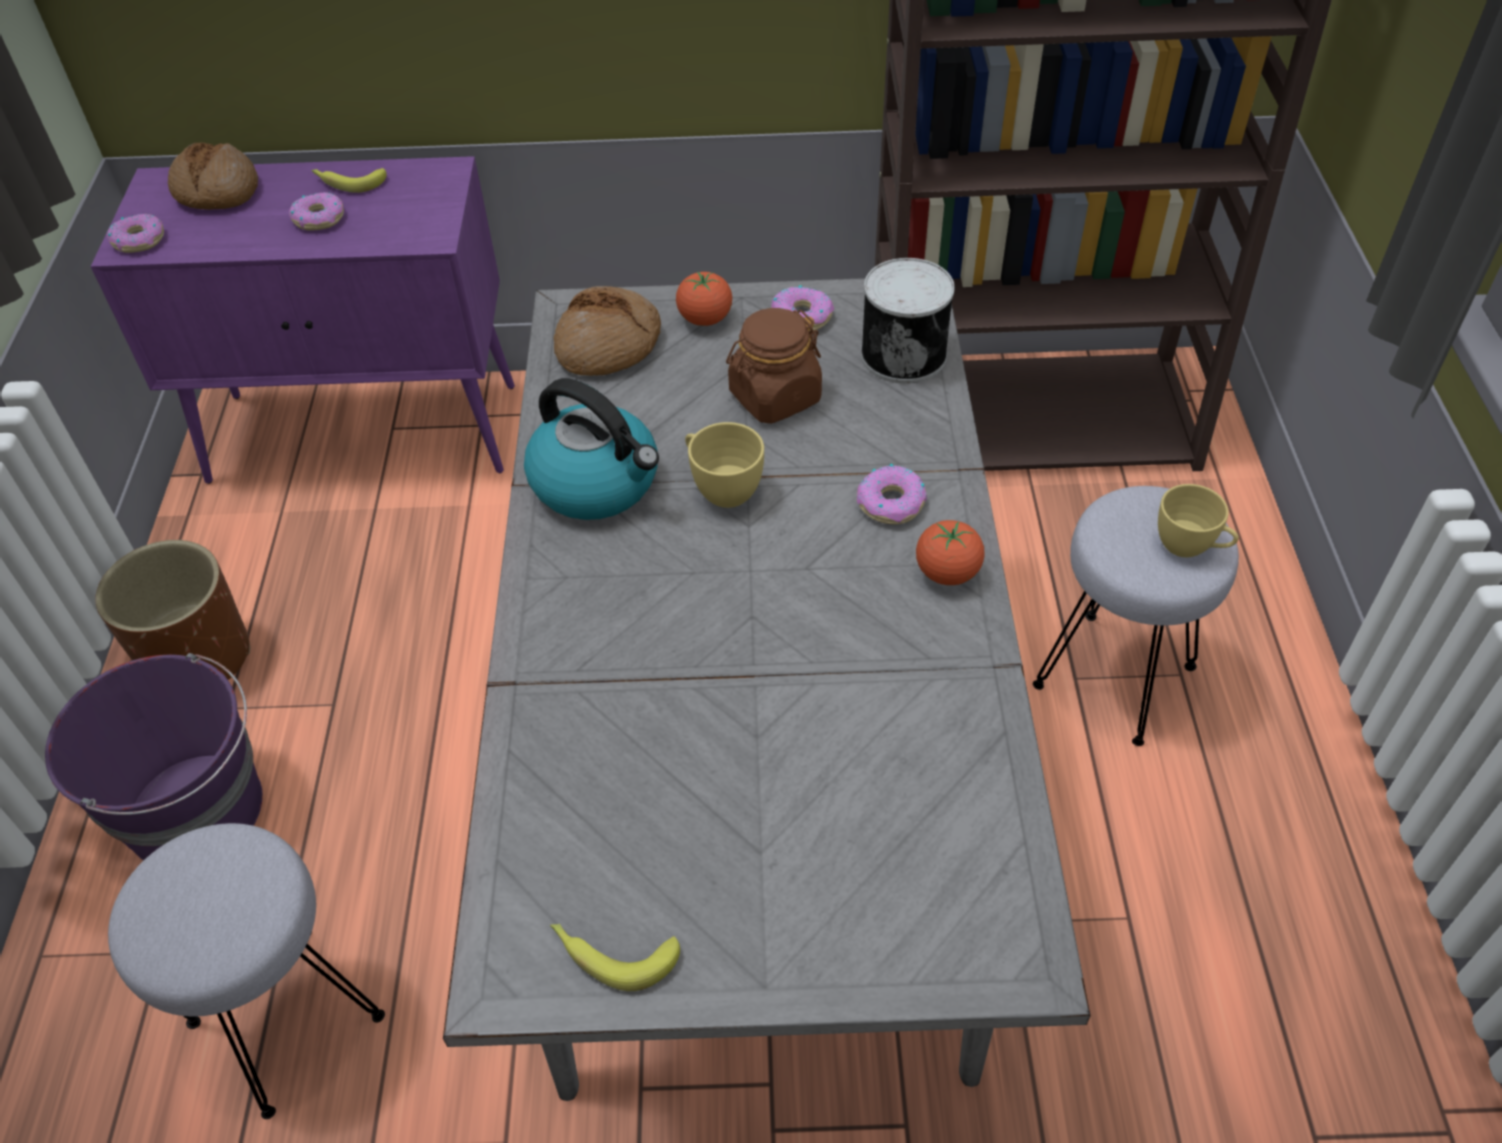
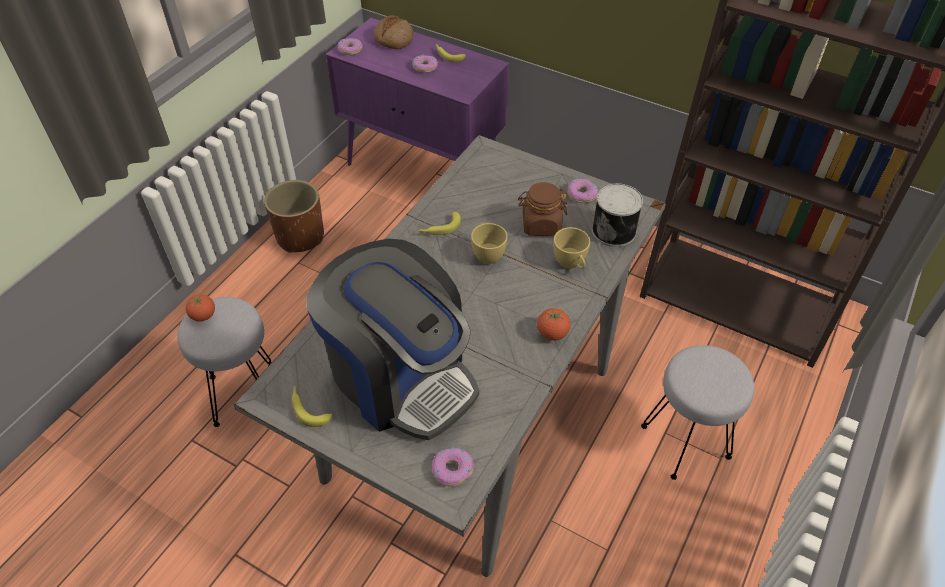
camera: 30 degrees right, 0 degrees up
purple bucket [45,653,263,861] -> none
kettle [524,378,659,520] -> banana [418,212,461,235]
bread [553,286,661,376] -> none
tomato [676,272,732,326] -> tomato moved to [186,295,215,322]
donut [857,464,927,525] -> donut moved to [432,447,474,486]
yellow cup [1158,484,1239,557] -> yellow cup moved to [553,227,590,269]
none -> coffee machine [306,239,479,440]

